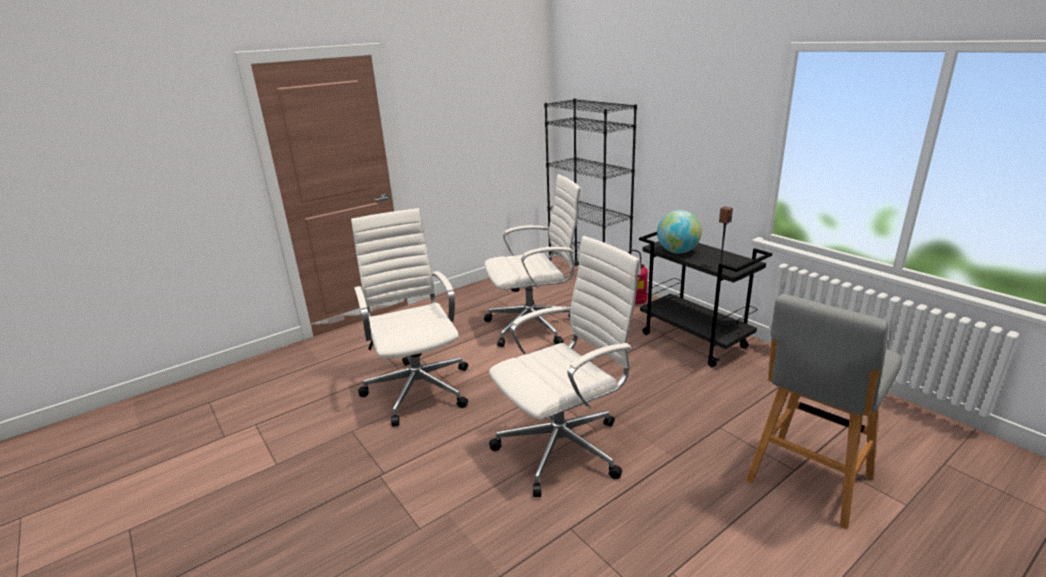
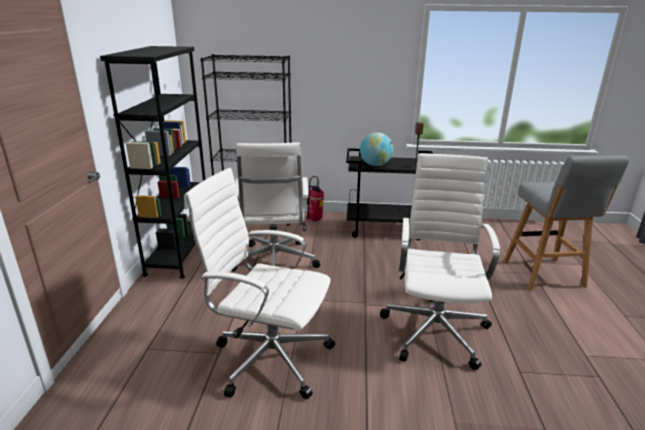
camera: 50 degrees left, 0 degrees up
white office chair [484,174,582,347] -> white office chair turned 150 degrees clockwise [231,142,320,271]
none -> black bookcase [100,46,206,279]

